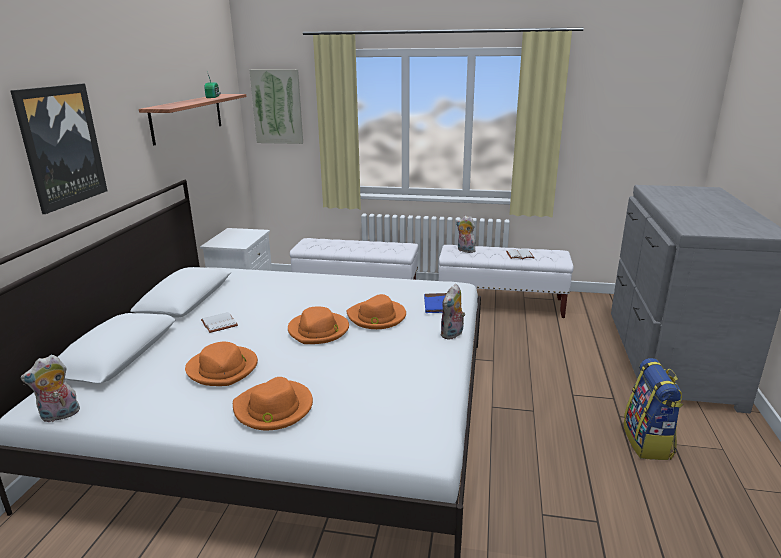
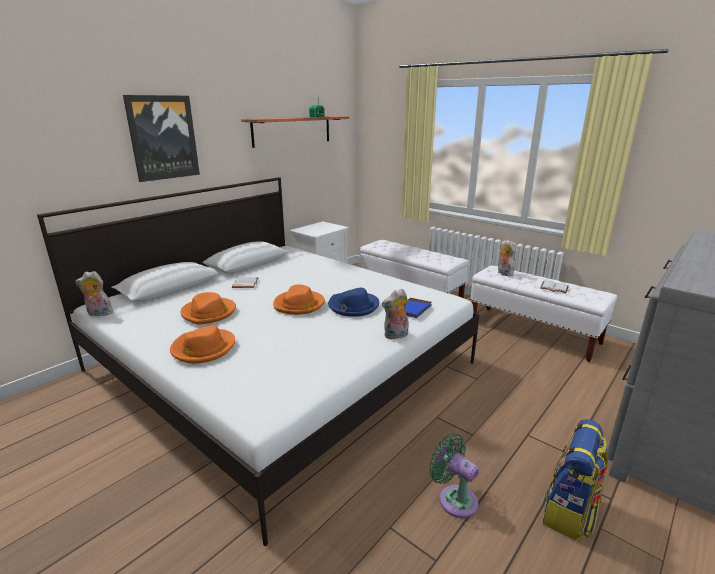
camera: 30 degrees right, 0 degrees up
picture [249,69,303,144] -> none
orange hat [346,294,406,329] -> blue hat [328,288,379,317]
none -> green fan [429,433,479,518]

